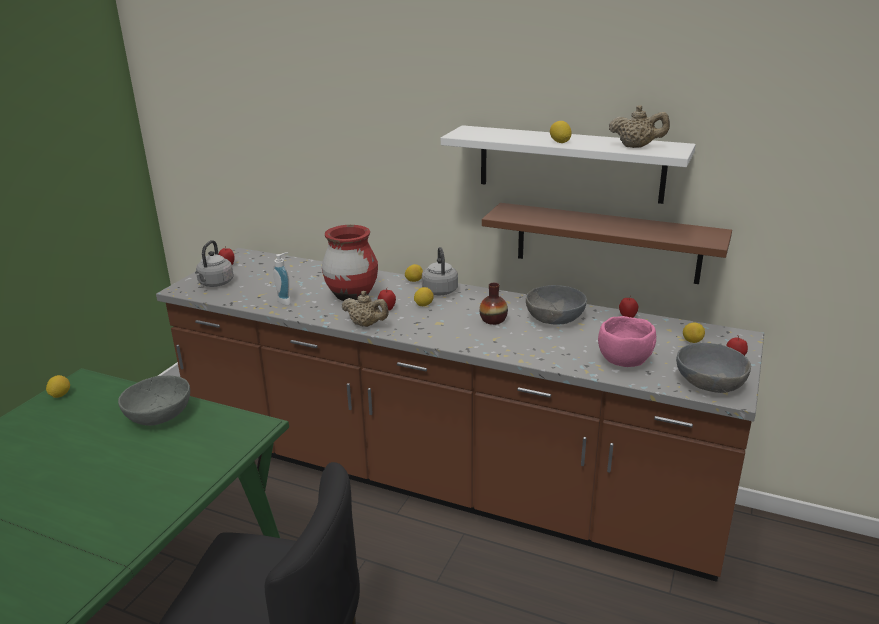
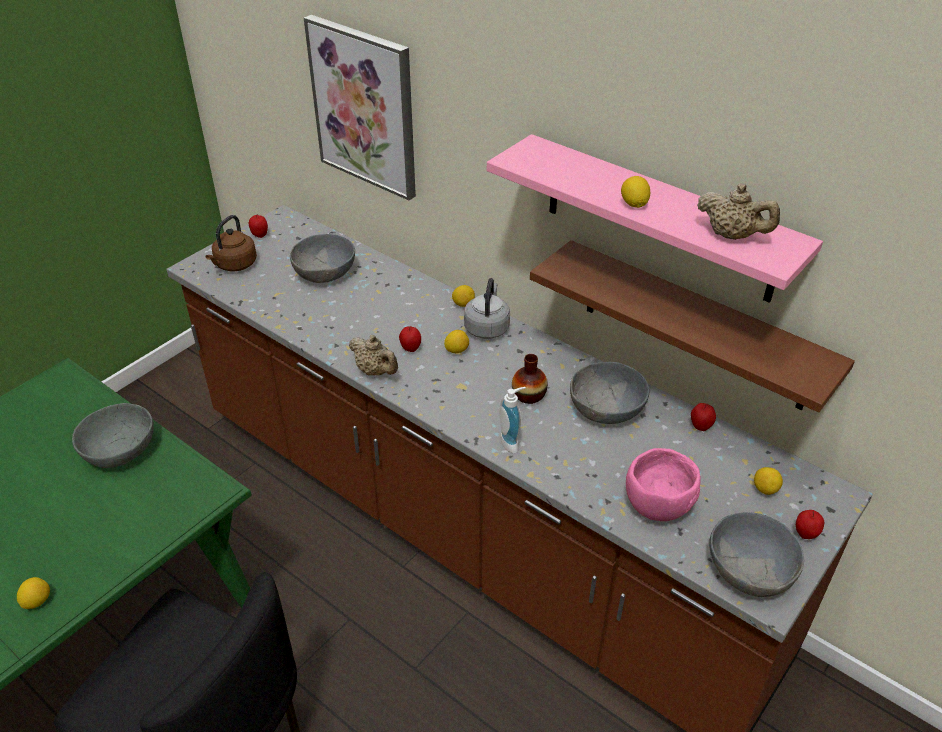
camera: 15 degrees right, 15 degrees up
lemon [46,375,70,398] -> lemon moved to [17,577,50,609]
grey kettle [195,240,233,287] -> brown kettle [205,215,257,271]
soap dispenser [273,252,291,305] -> soap dispenser moved to [500,387,526,453]
red vase [322,225,378,301] -> none
white shelf [441,125,696,204] -> pink shelf [487,134,823,303]
none -> grey bowl [290,234,355,283]
none -> picture [304,15,416,200]

